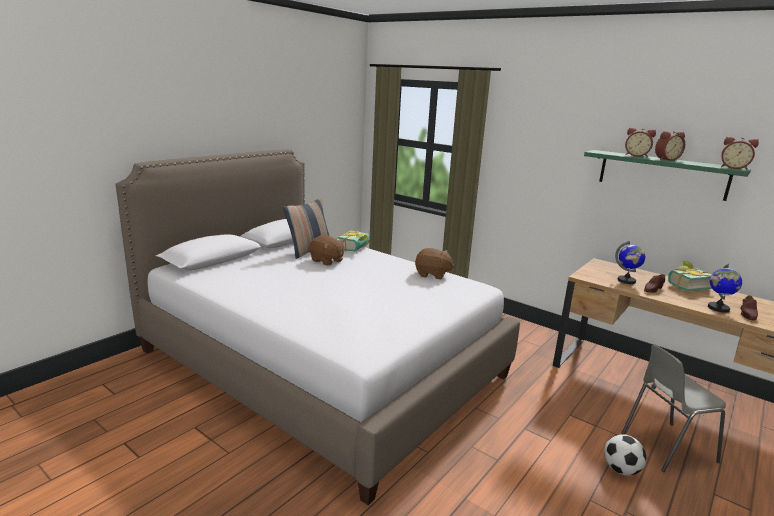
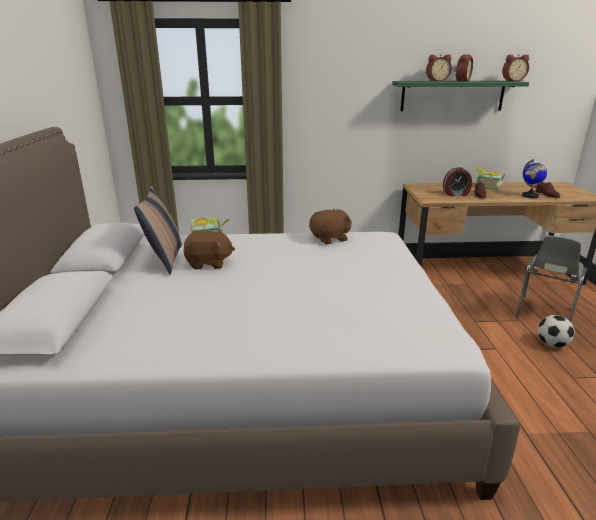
camera: 40 degrees left, 5 degrees up
globe [615,241,645,284] -> alarm clock [443,167,472,196]

